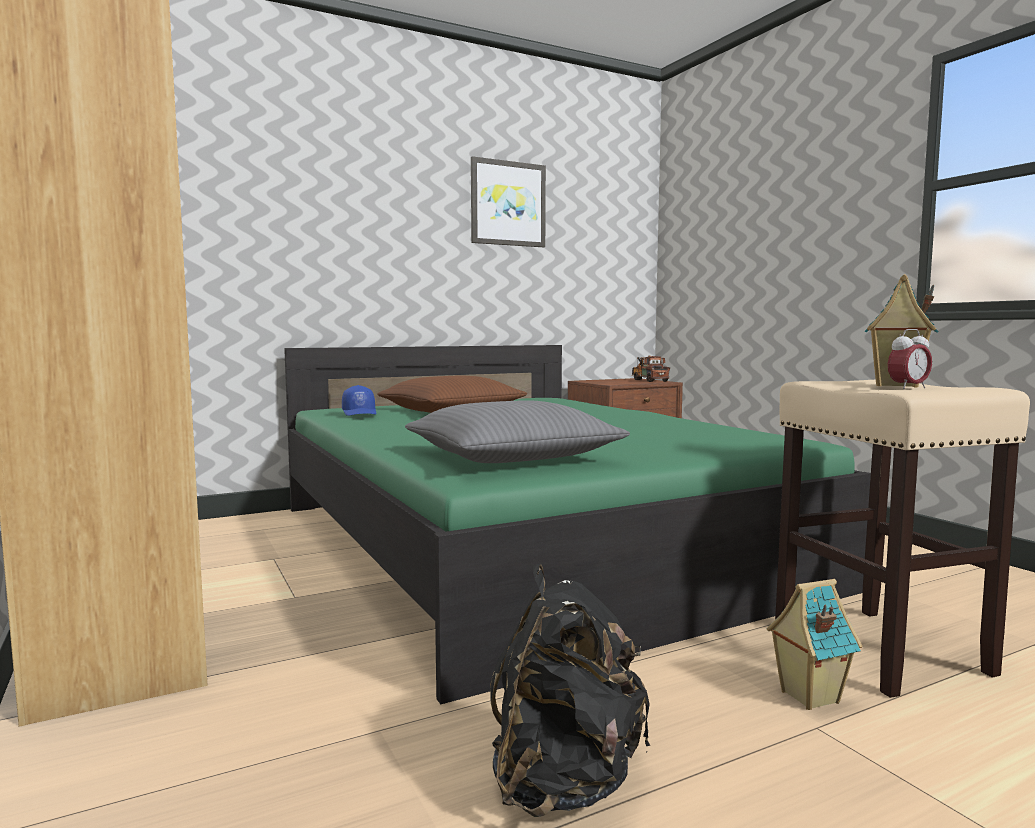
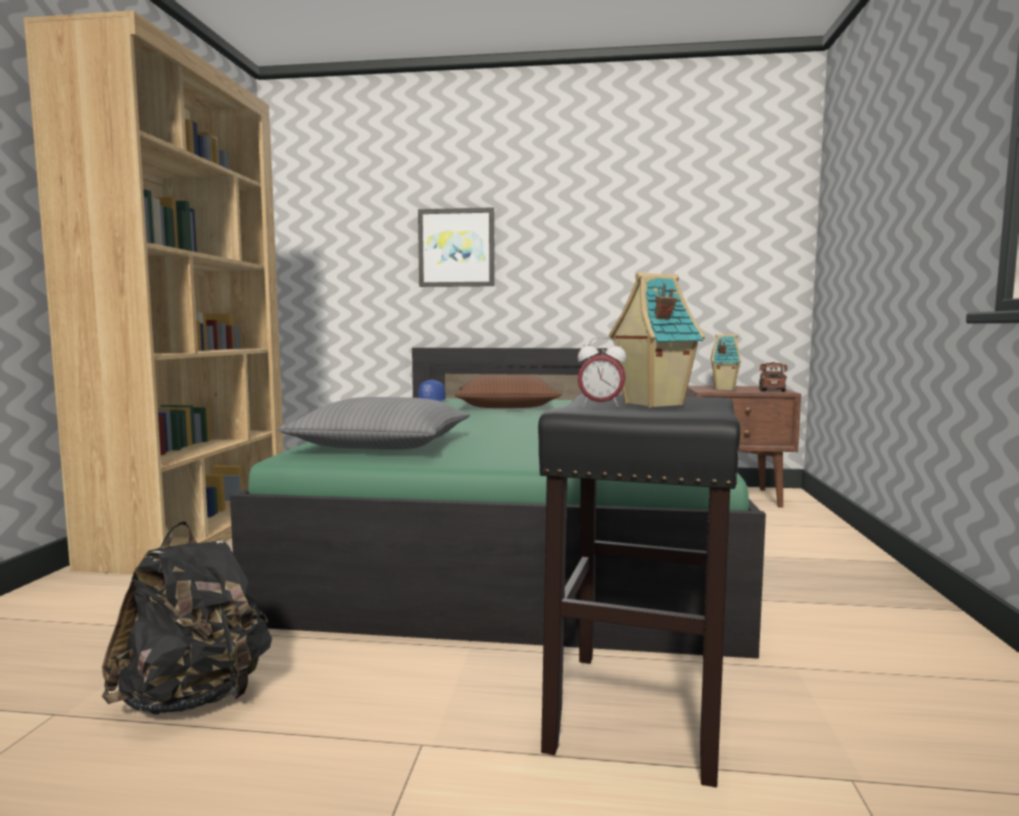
camera: 35 degrees right, 0 degrees up
picture [471,156,546,247] -> picture moved to [418,207,494,287]
toy house [767,579,863,710] -> toy house moved to [711,334,741,390]
beige stool [775,380,1030,698] -> black stool [538,394,741,787]

